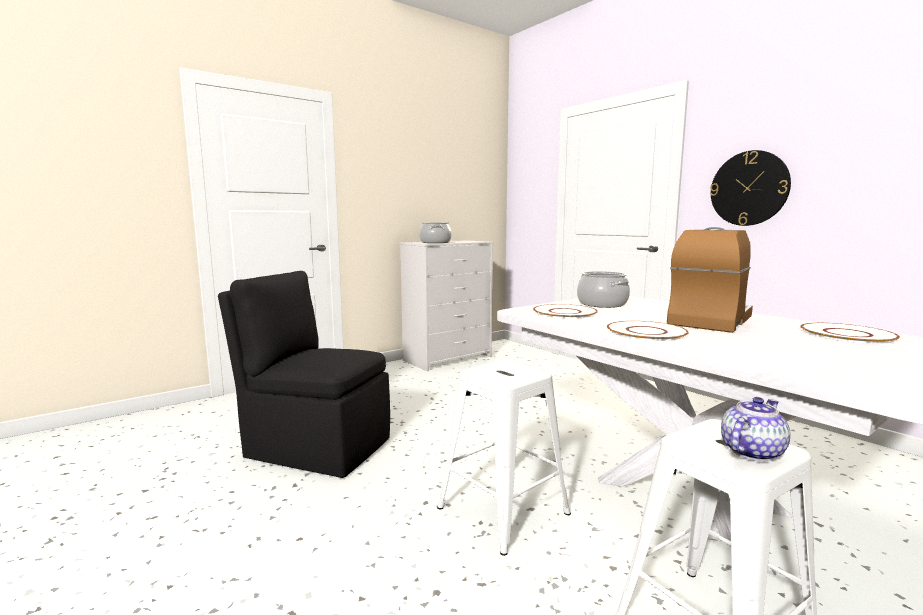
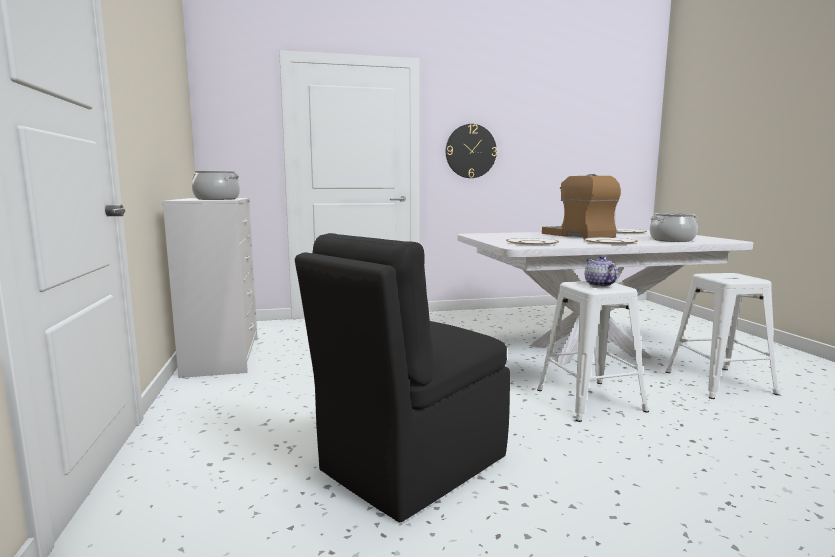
camera: 65 degrees left, 0 degrees up
cooking pot [577,271,630,308] -> cooking pot moved to [649,213,698,242]
teapot [721,397,791,461] -> teapot moved to [585,255,618,287]

